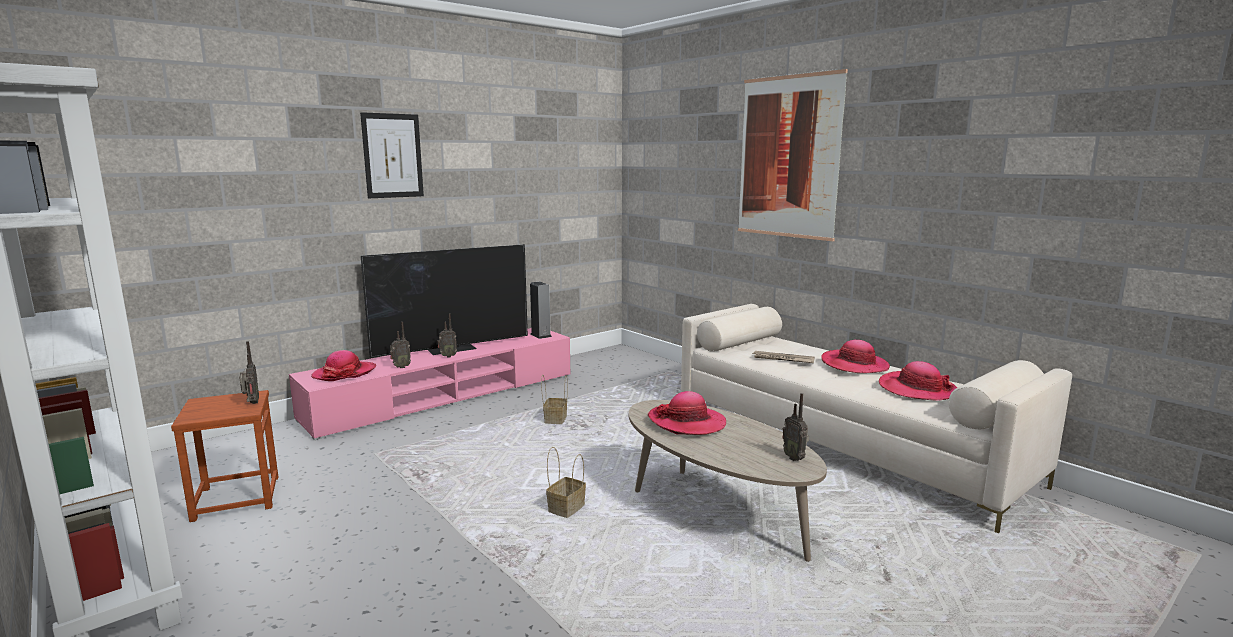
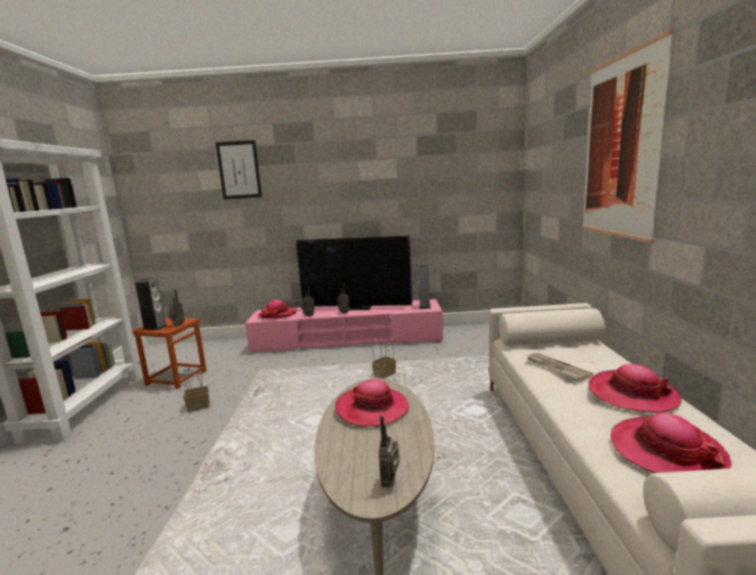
camera: 40 degrees right, 0 degrees up
picture [360,112,424,199] -> picture moved to [215,140,262,199]
basket [546,447,586,518] -> basket moved to [184,364,210,412]
none -> speaker [135,278,168,330]

